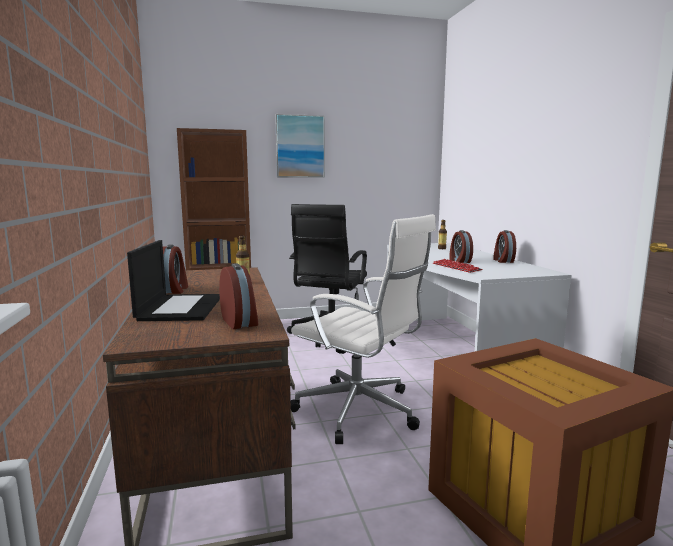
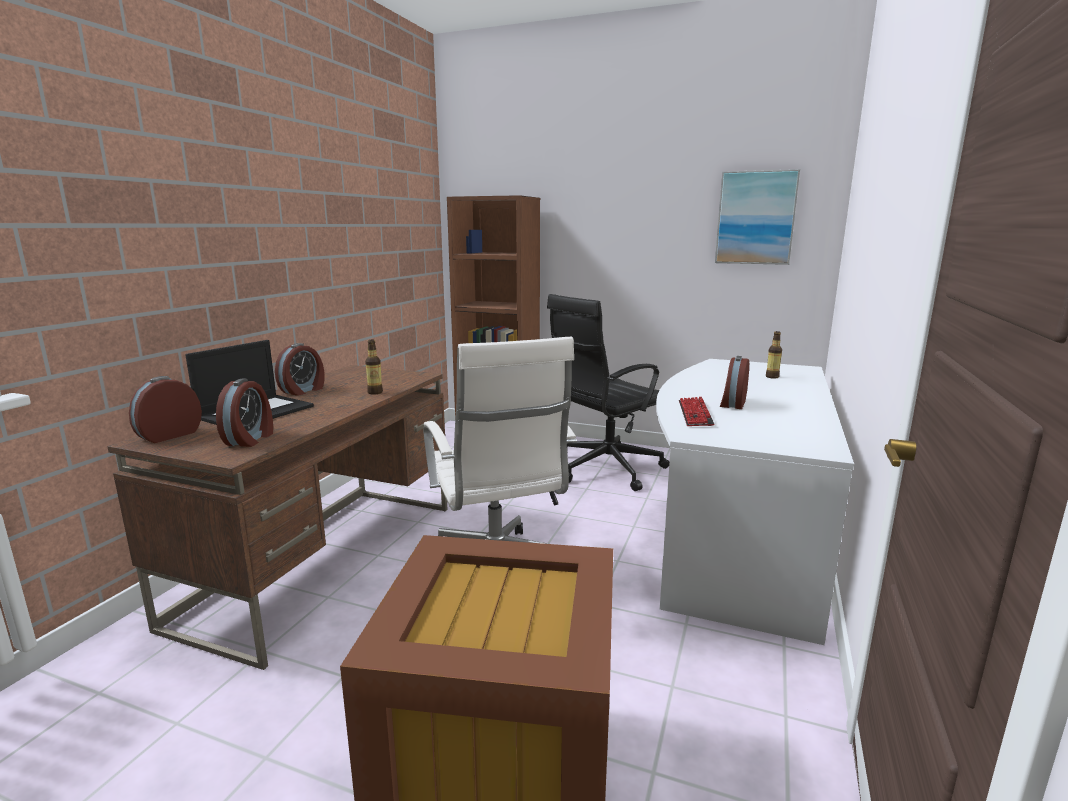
camera: 35 degrees right, 5 degrees up
picture [275,114,325,178] -> picture moved to [715,169,800,265]
alarm clock [493,230,516,263] -> alarm clock moved to [129,376,202,443]

